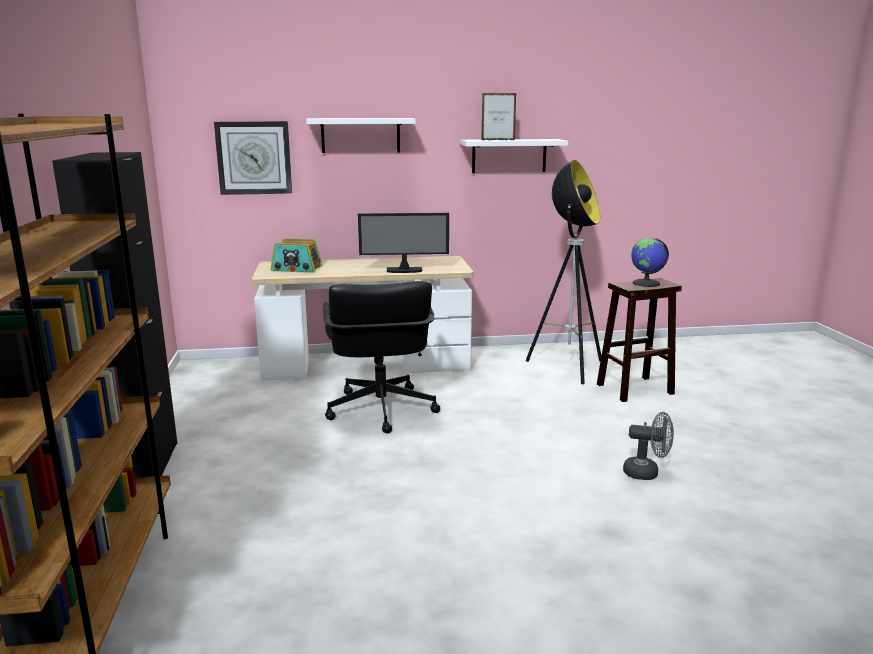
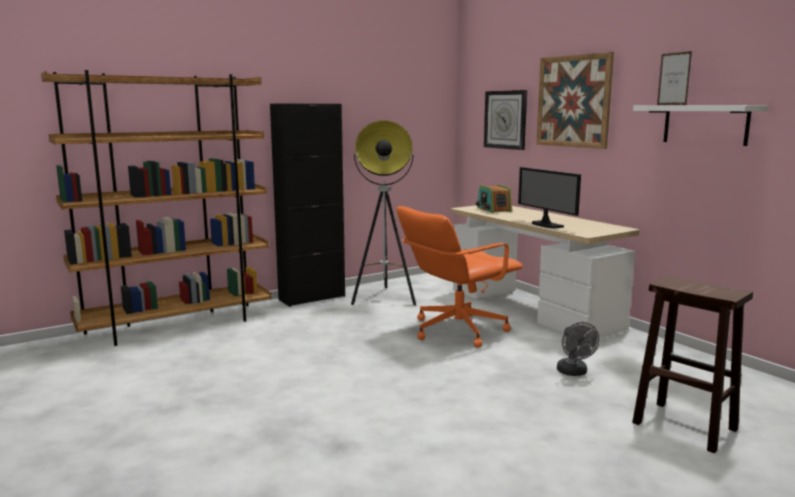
camera: 65 degrees right, 5 degrees down
white shelf [306,118,416,153] -> picture [536,52,614,149]
black office chair [323,281,440,434] -> orange office chair [397,206,523,348]
floor lamp [526,160,602,384] -> floor lamp moved to [351,120,416,305]
grey fan [623,412,674,480] -> grey fan moved to [557,322,600,376]
globe [631,238,669,287] -> none

